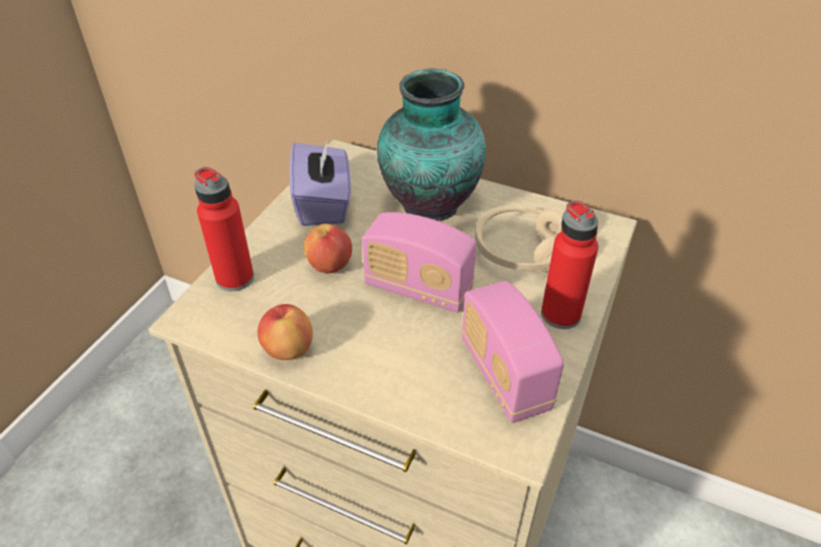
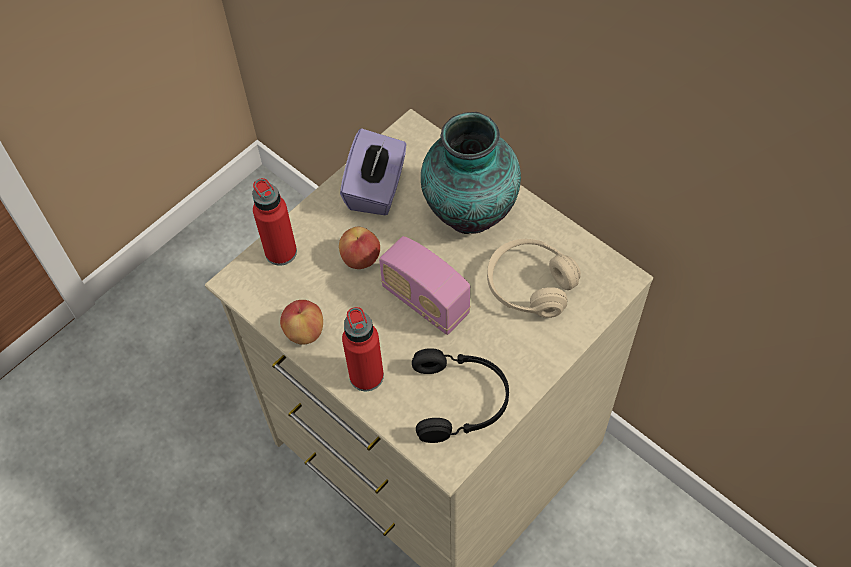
camera: 20 degrees right, 15 degrees up
radio [461,281,564,423] -> black headphones [412,348,509,443]
red bottle [541,200,599,329] -> red bottle moved to [342,307,384,391]

